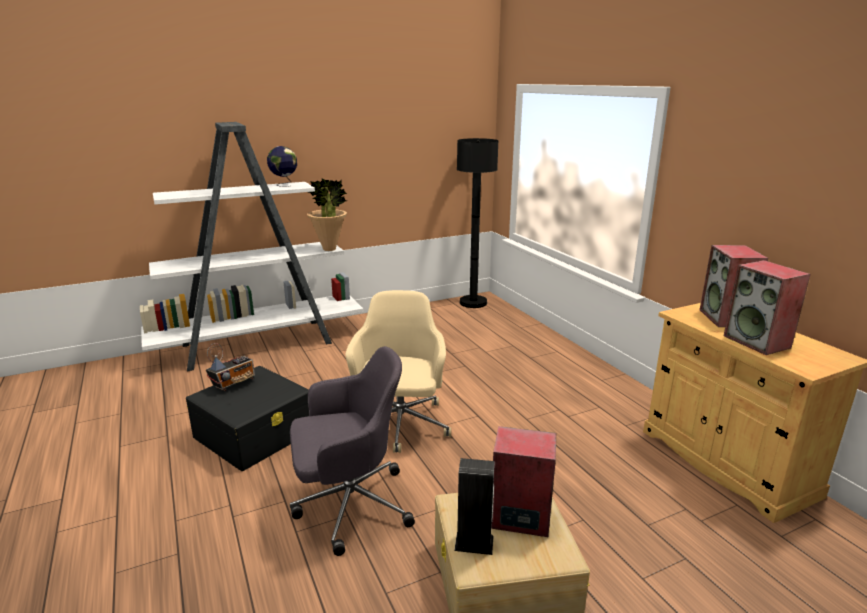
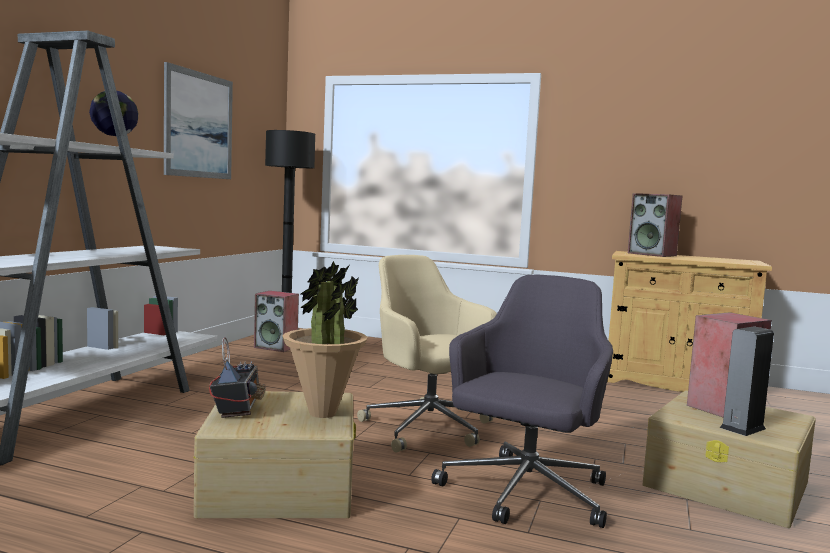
camera: 45 degrees left, 15 degrees down
black storage box [186,366,309,471] -> beige storage box [193,391,356,518]
potted plant [307,178,347,251] -> potted plant moved to [283,261,367,418]
speaker [724,260,810,355] -> speaker moved to [254,291,299,352]
none -> picture [164,62,233,179]

